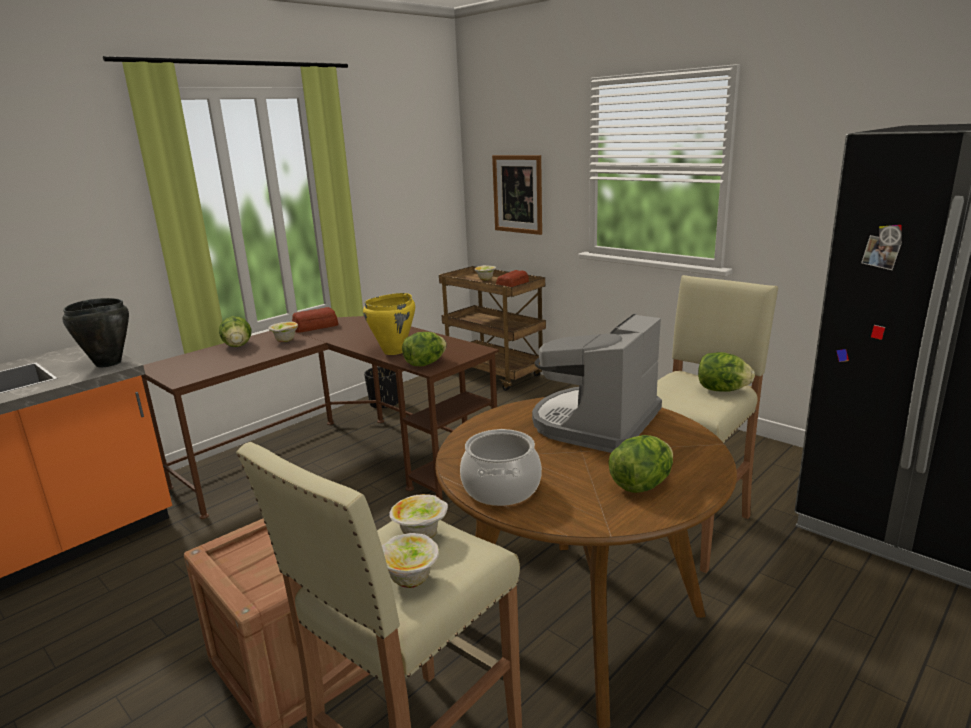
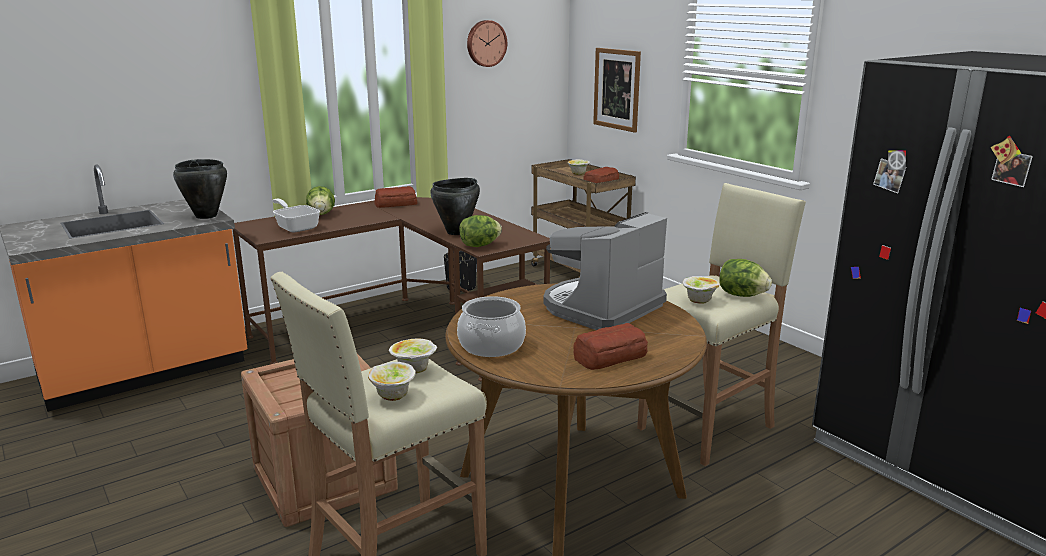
camera: 10 degrees right, 0 degrees up
bowl [268,322,298,342] -> bowl moved to [683,276,719,304]
yellow cooking pot [363,293,415,355] -> black cooking pot [430,178,480,235]
lettuce [608,435,673,493] -> bread [573,323,648,370]
none -> frying pan [272,199,320,233]
none -> wall clock [467,20,507,67]

